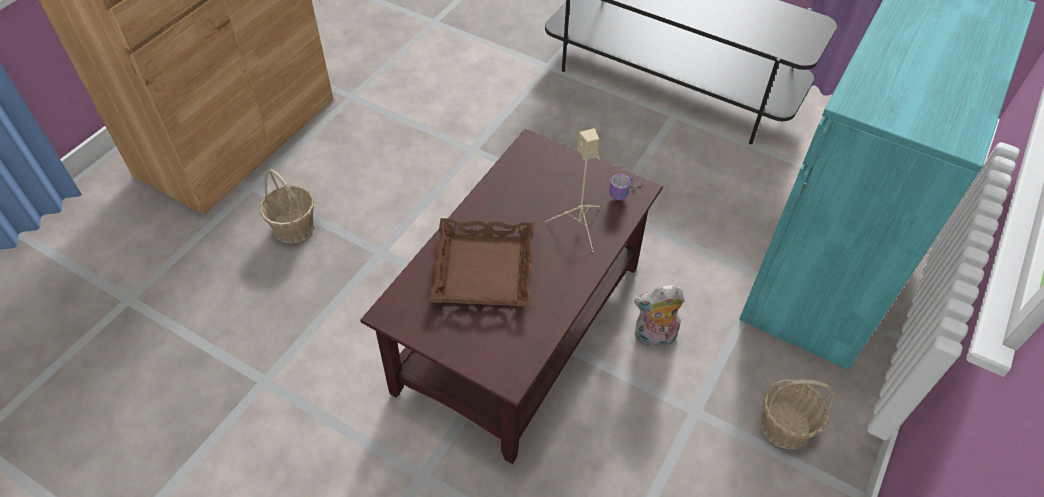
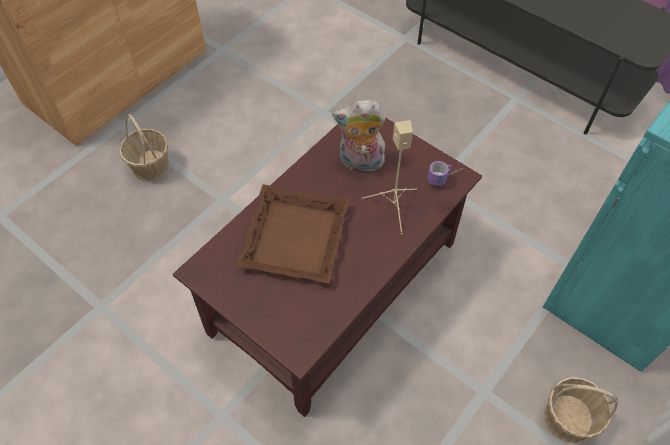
camera: 10 degrees right, 5 degrees up
plush toy [634,285,685,347] -> plush toy moved to [332,100,385,173]

